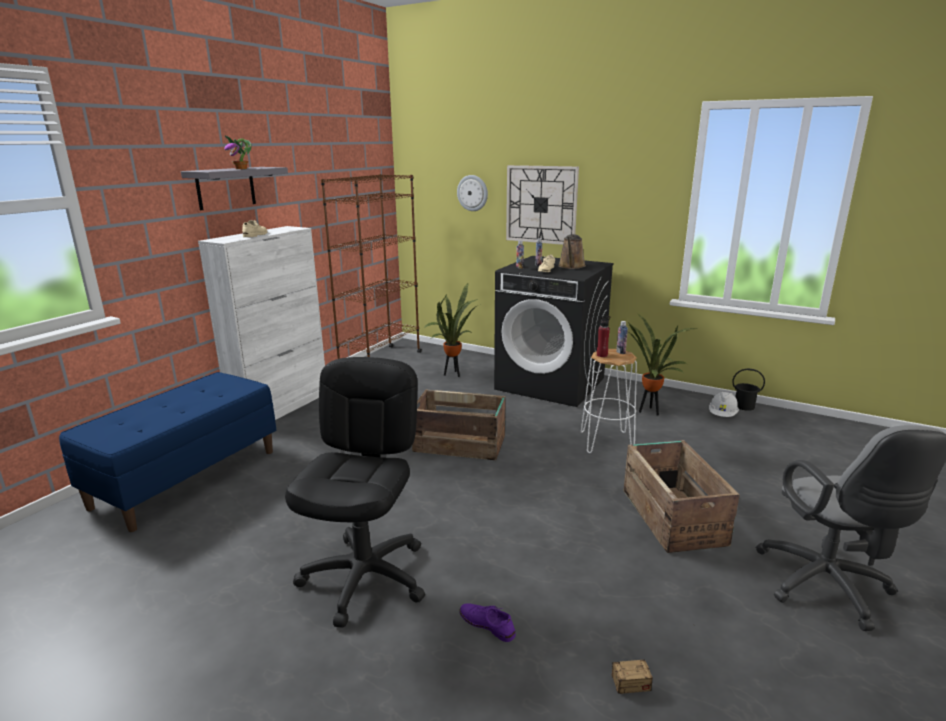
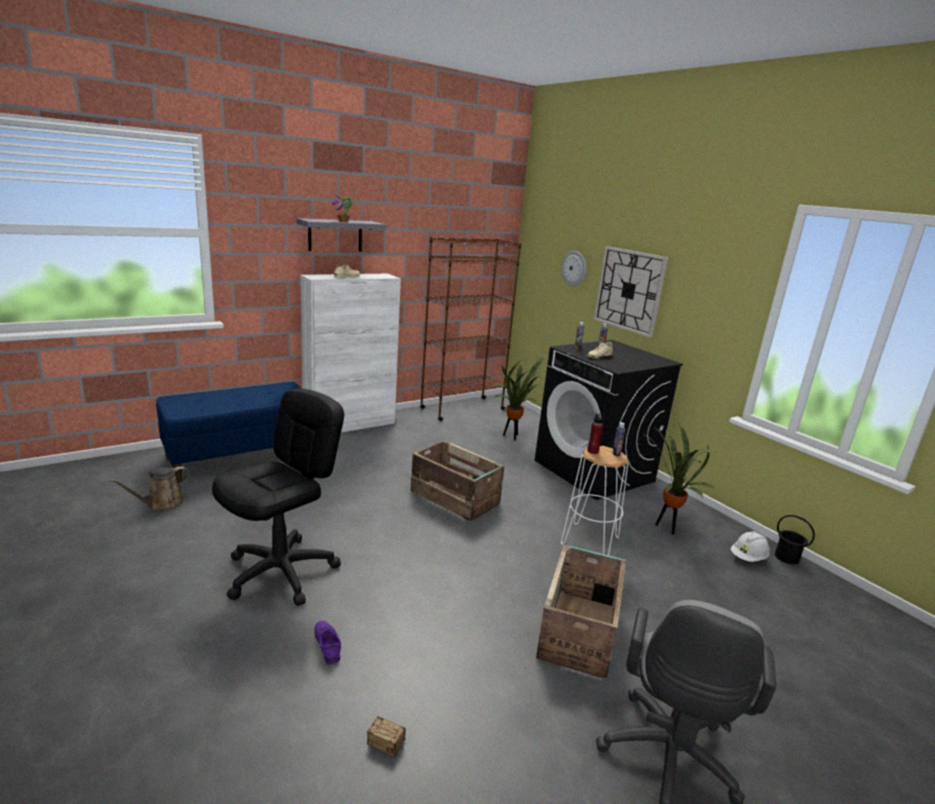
camera: 25 degrees right, 0 degrees up
brown watering can [558,234,586,269] -> brown watering can moved to [109,466,189,511]

